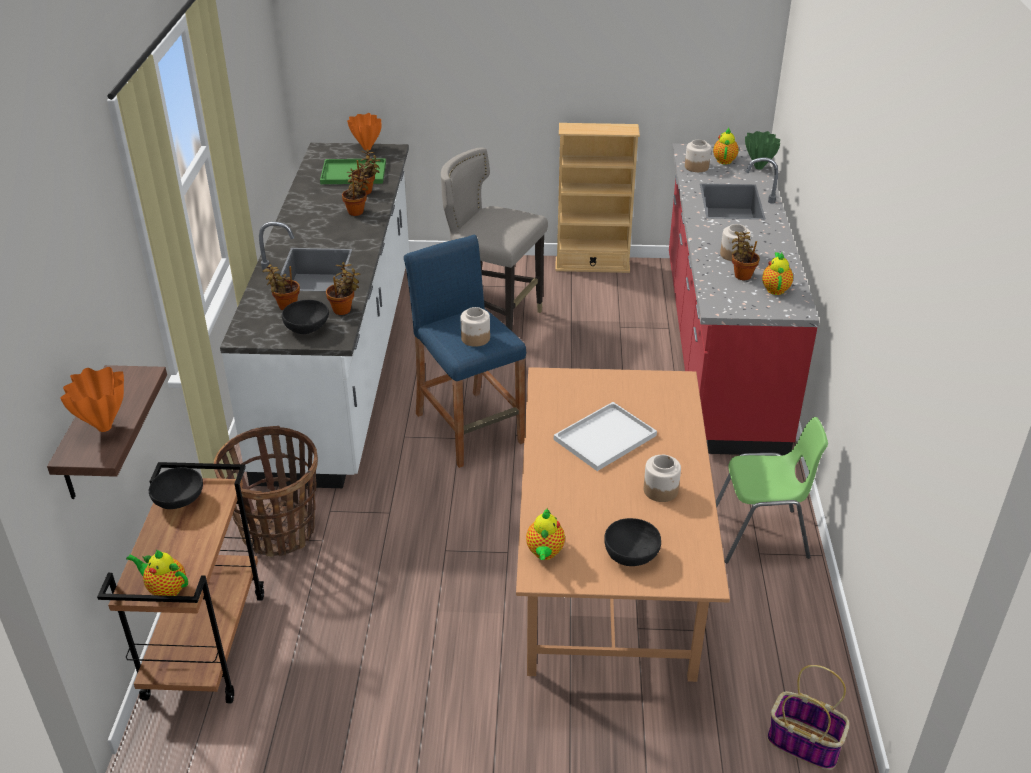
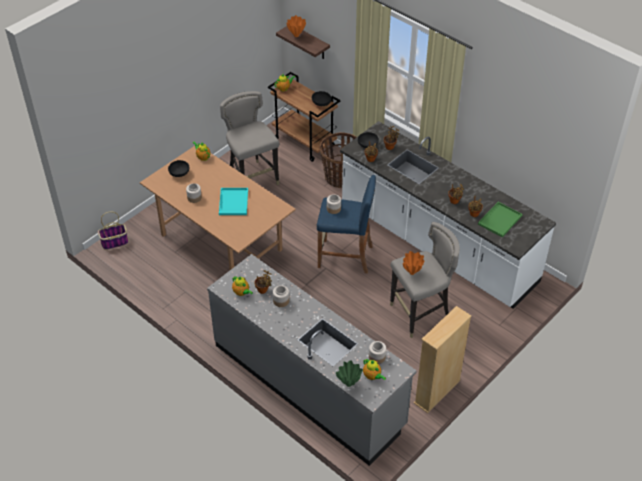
camera: 130 degrees right, 10 degrees up
orange vase [347,113,382,150] -> orange vase moved to [403,251,424,275]
white tray [554,402,657,471] -> turquoise tray [219,188,248,215]
red counter [669,143,819,456] -> grey counter [207,254,417,466]
green chair [716,417,828,563] -> none
none -> grey stool [220,91,279,185]

